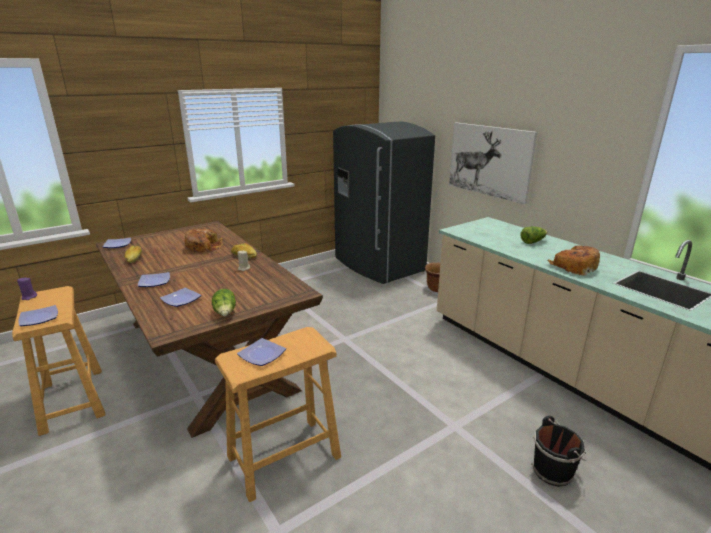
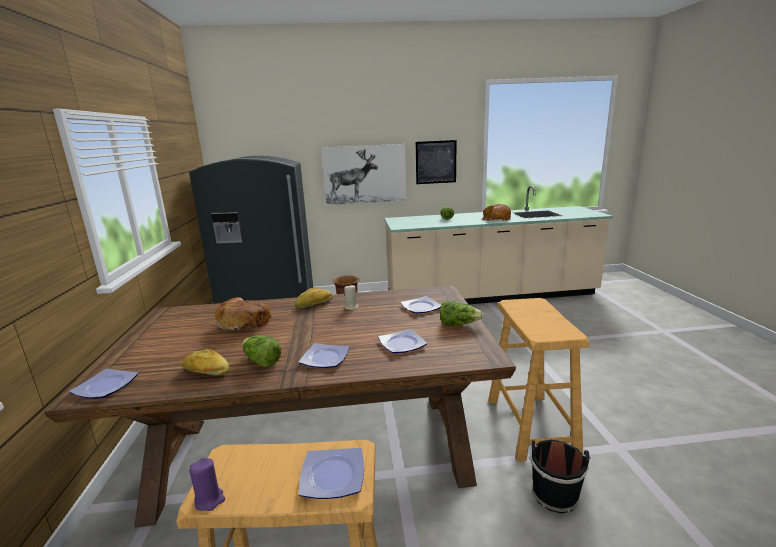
camera: 60 degrees left, 5 degrees down
plate [237,338,286,366] -> plate moved to [400,296,441,314]
black bucket [531,416,587,487] -> black bucket moved to [529,440,590,513]
none -> lettuce [242,336,281,367]
none -> picture [416,140,457,184]

